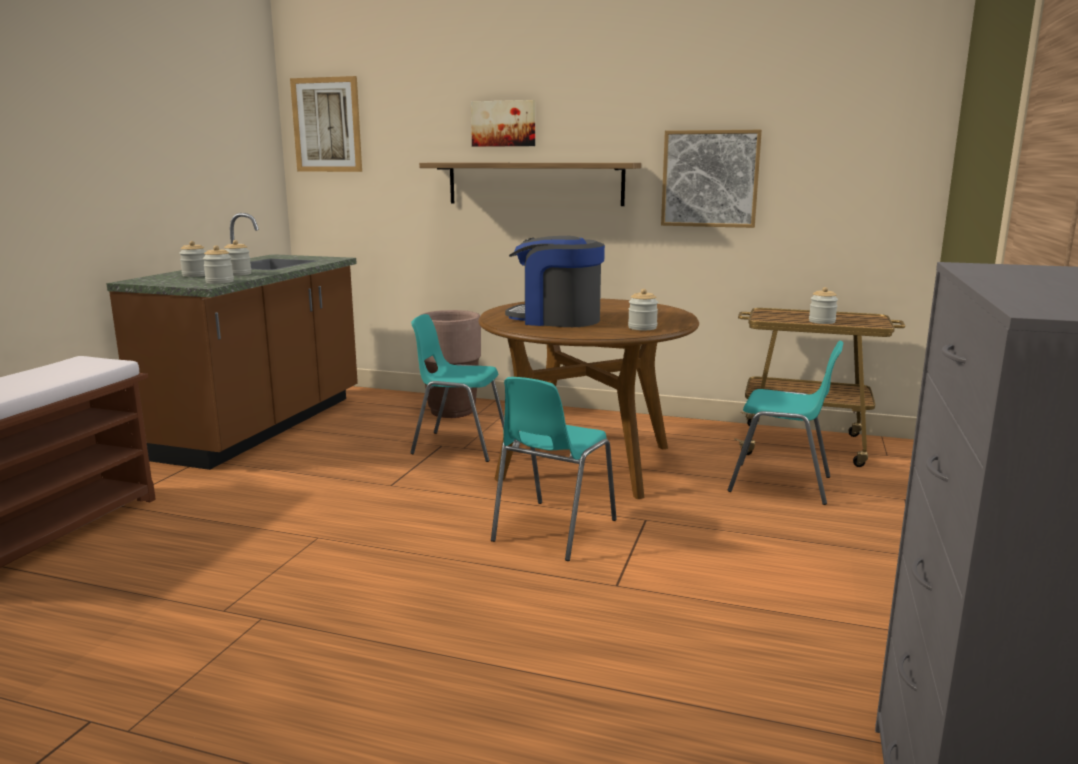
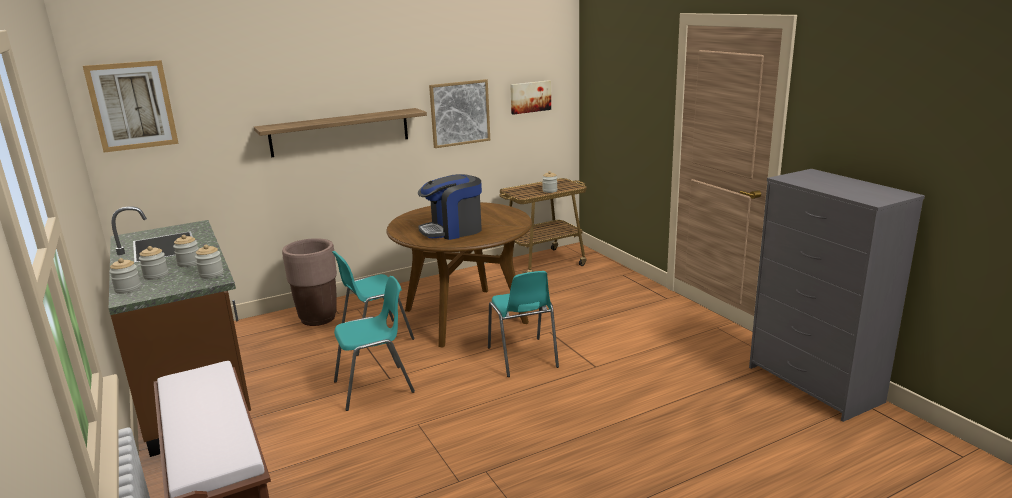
camera: 45 degrees left, 5 degrees up
picture [471,100,535,147] -> picture moved to [510,80,551,115]
jar [628,289,658,330] -> jar moved to [109,258,141,294]
turquoise chair [728,340,843,505] -> turquoise chair moved to [334,276,415,411]

